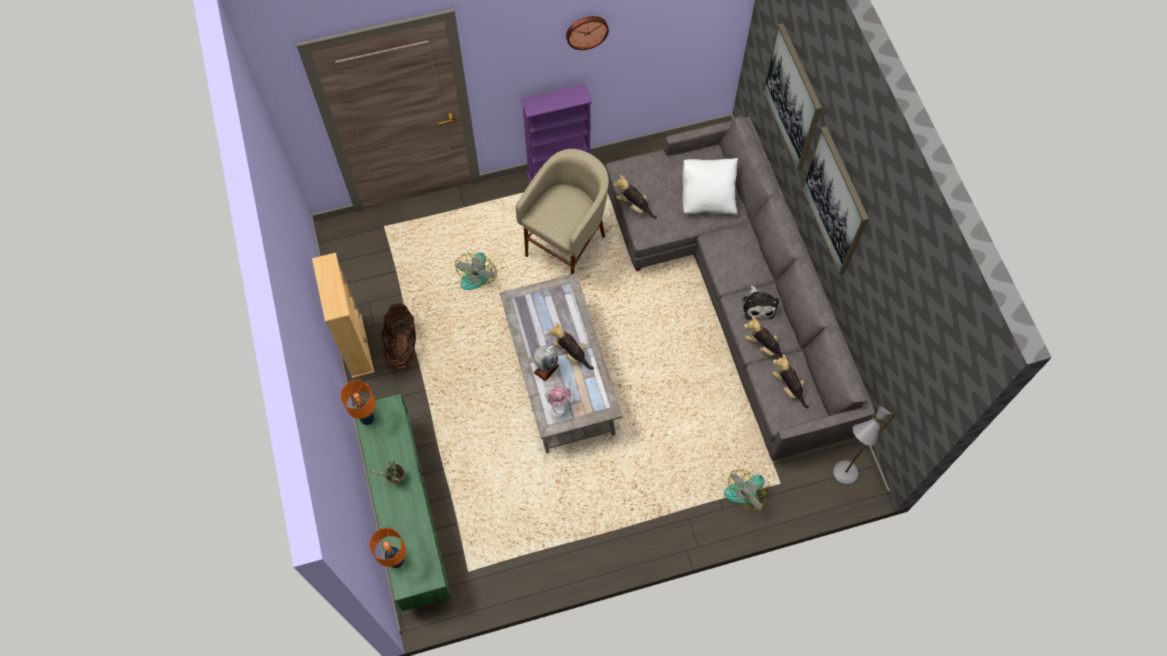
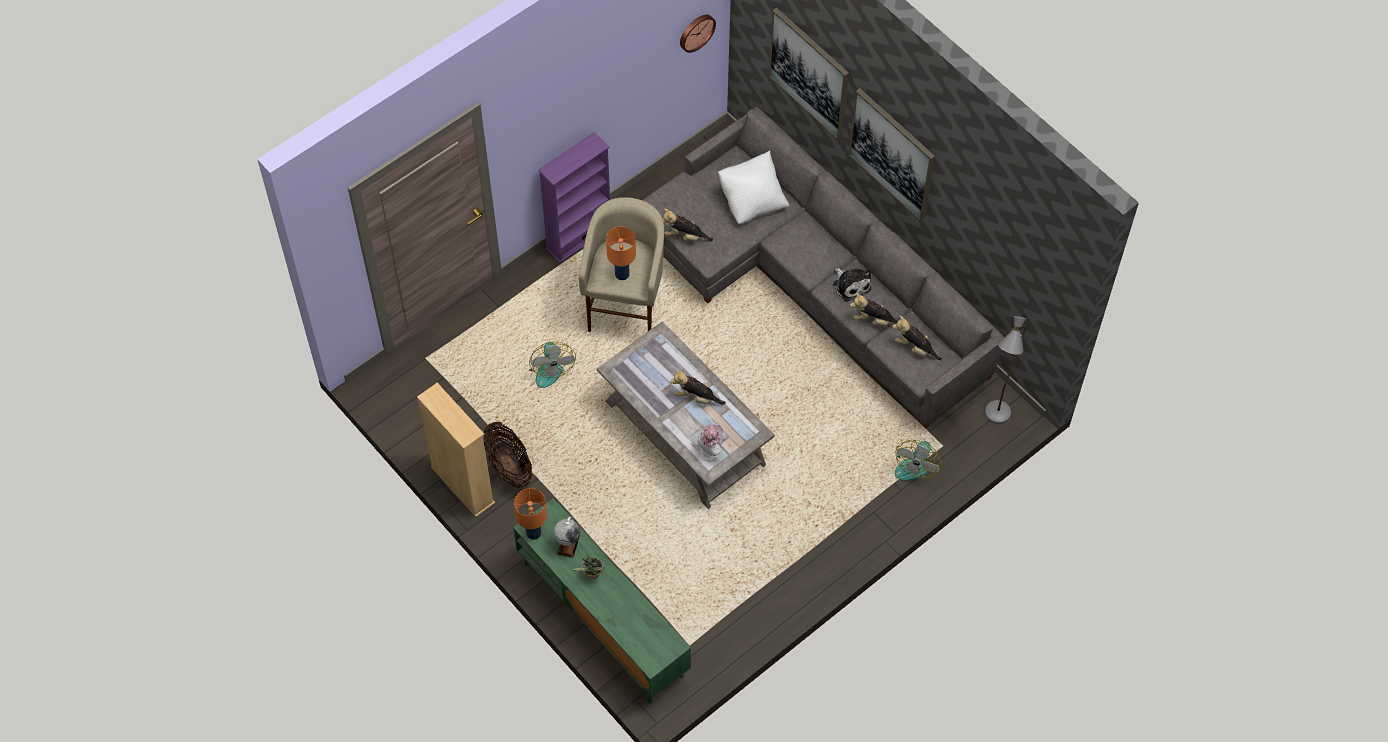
camera: 25 degrees left, 5 degrees down
orange table lamp [369,528,406,568] -> orange table lamp moved to [606,227,636,280]
globe [533,345,559,382] -> globe moved to [554,517,580,558]
wall clock [566,16,609,50] -> wall clock moved to [680,15,716,53]

